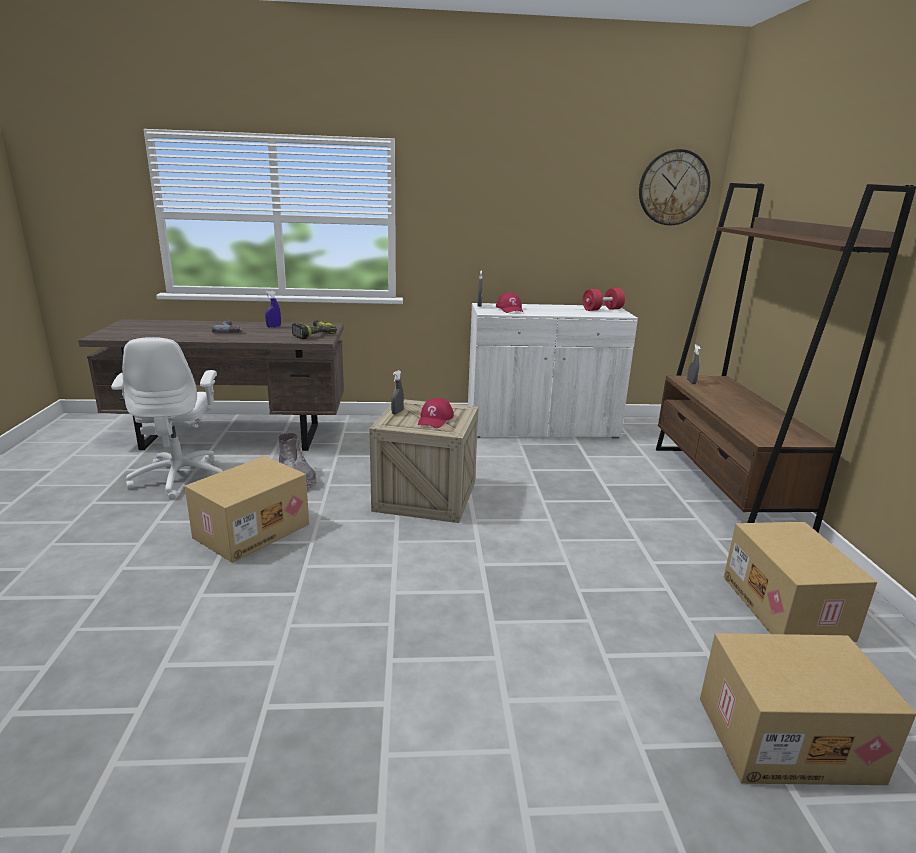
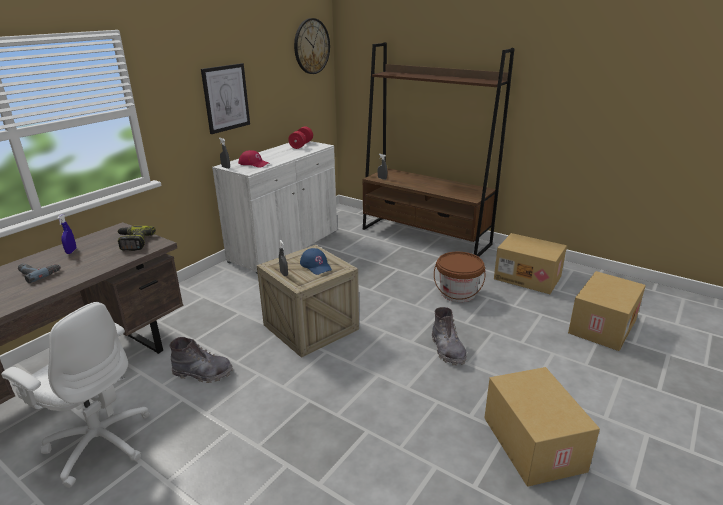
camera: 50 degrees left, 5 degrees up
cardboard box [185,456,309,563] -> cardboard box moved to [484,367,600,487]
red cap [418,398,454,428] -> blue cap [300,248,332,275]
none -> picture [201,63,250,134]
none -> grey boot [432,307,467,366]
none -> brown bucket [434,252,485,302]

